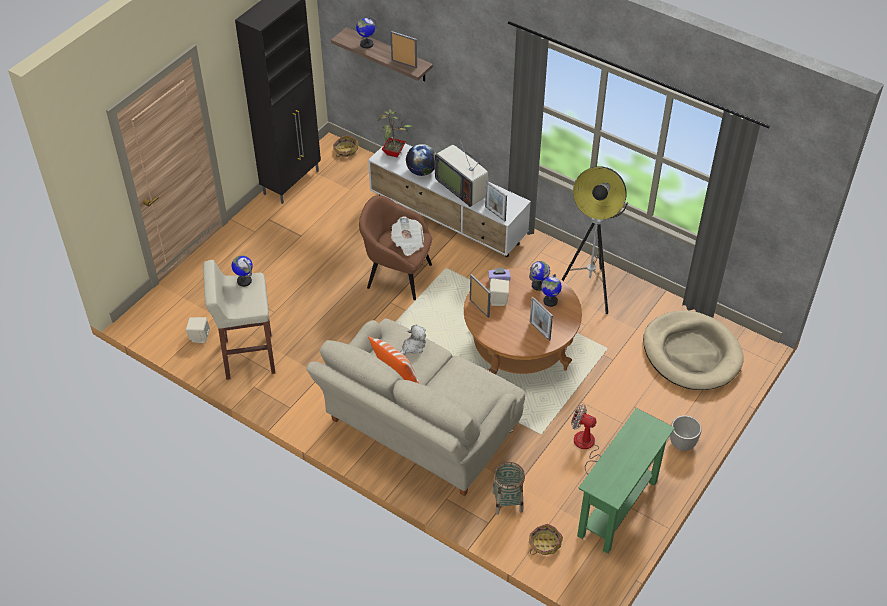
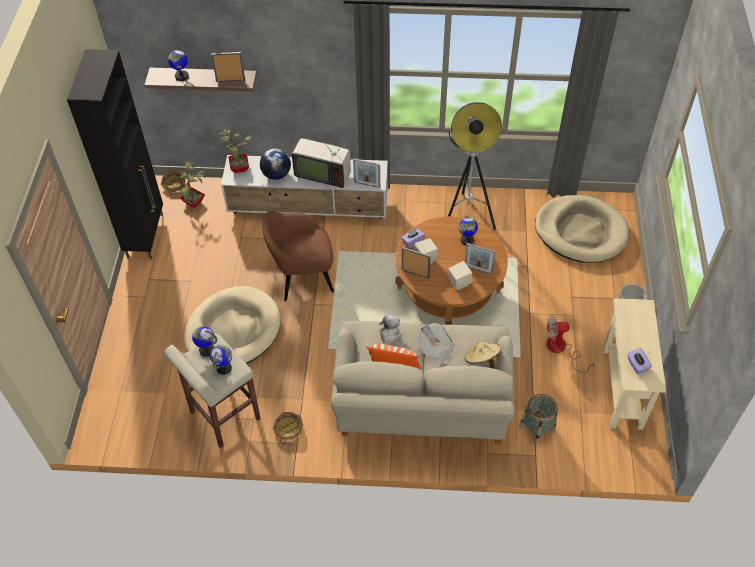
camera: 30 degrees left, 5 degrees up
beige speaker [186,317,210,343] -> beige speaker moved to [448,261,472,290]
newspaper [391,217,424,256] -> newspaper moved to [418,323,455,363]
globe [529,261,550,291] -> globe moved to [210,345,232,375]
basket [529,524,563,555] -> basket moved to [273,412,303,444]
green console table [577,408,675,554] -> beige console table [602,298,666,430]
none -> potted plant [180,162,206,208]
none -> beige dog bed [184,286,281,364]
none -> beige hat [465,341,501,369]
none -> purple tissue box [627,348,652,374]

